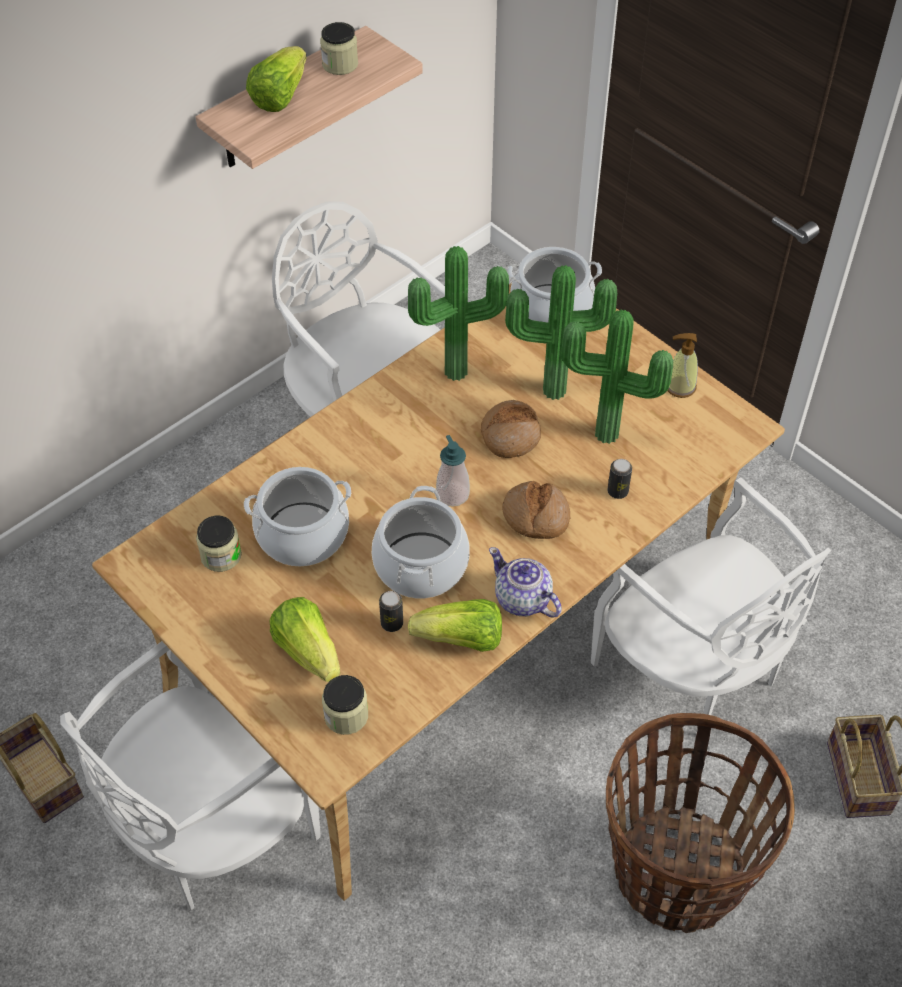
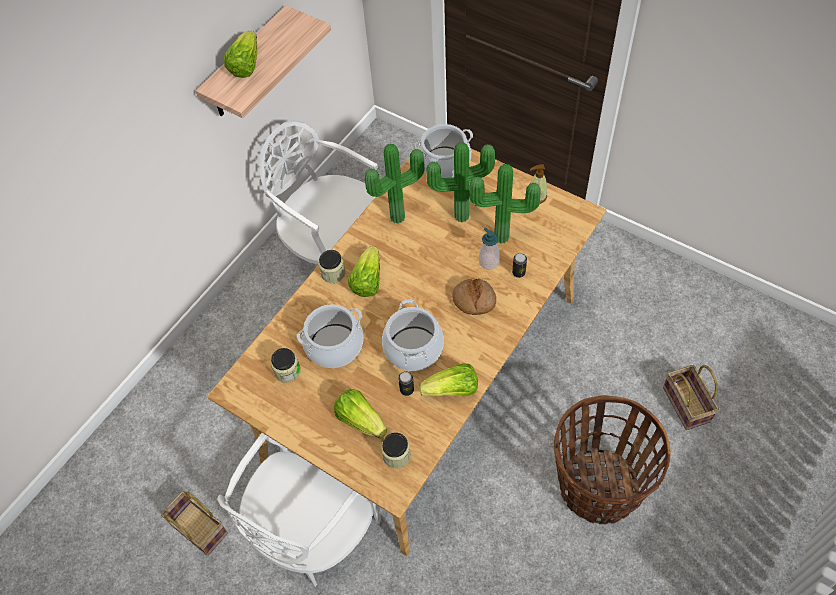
camera: 10 degrees left, 5 degrees up
jar [320,22,358,75] -> jar moved to [318,250,345,283]
soap dispenser [436,435,470,507] -> soap dispenser moved to [479,228,500,270]
bread [481,400,541,458] -> none
teapot [489,547,562,618] -> none
white chair [591,477,831,715] -> none
none -> lettuce [348,246,380,297]

